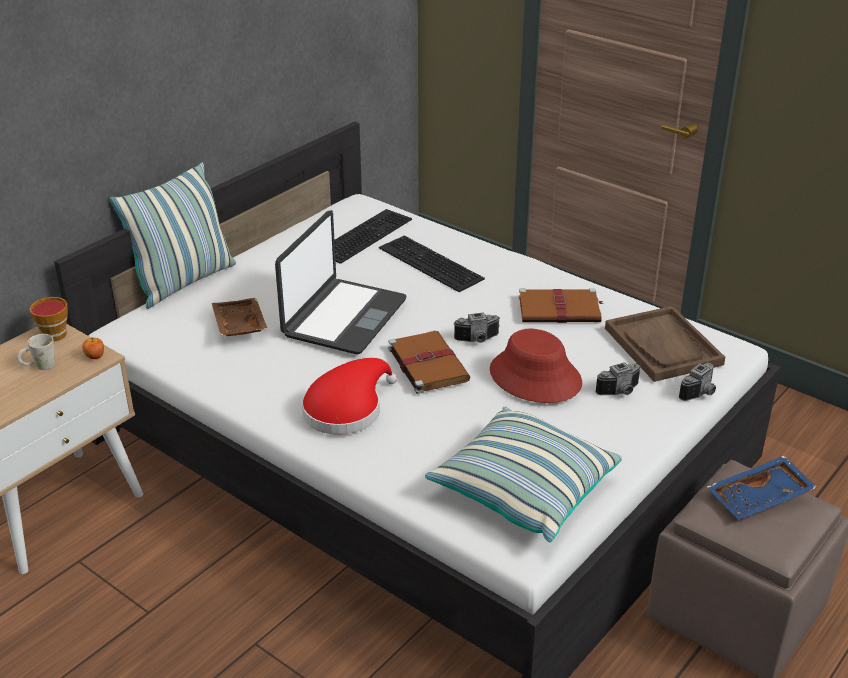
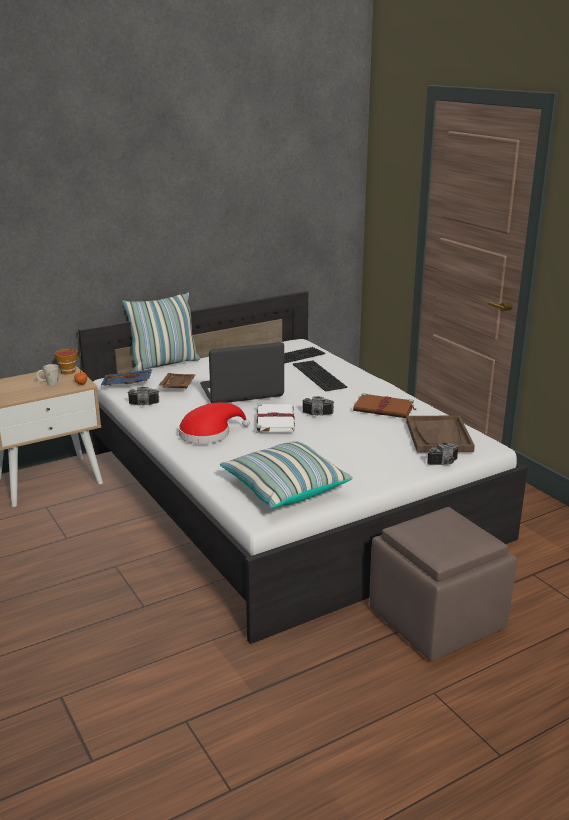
camera: 20 degrees right, 10 degrees down
laptop [275,210,406,354] -> laptop turned 150 degrees counterclockwise [200,342,284,403]
brown book [388,331,471,394] -> white book [256,404,295,433]
red hat [490,329,582,403] -> none
camera [596,362,641,395] -> camera moved to [127,387,159,406]
blue tray [707,455,818,520] -> blue tray moved to [101,369,152,386]

